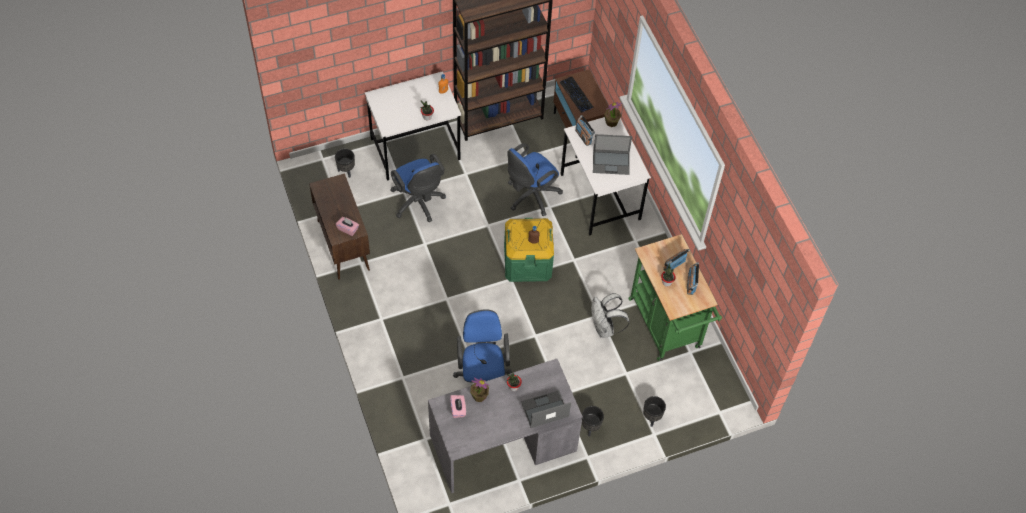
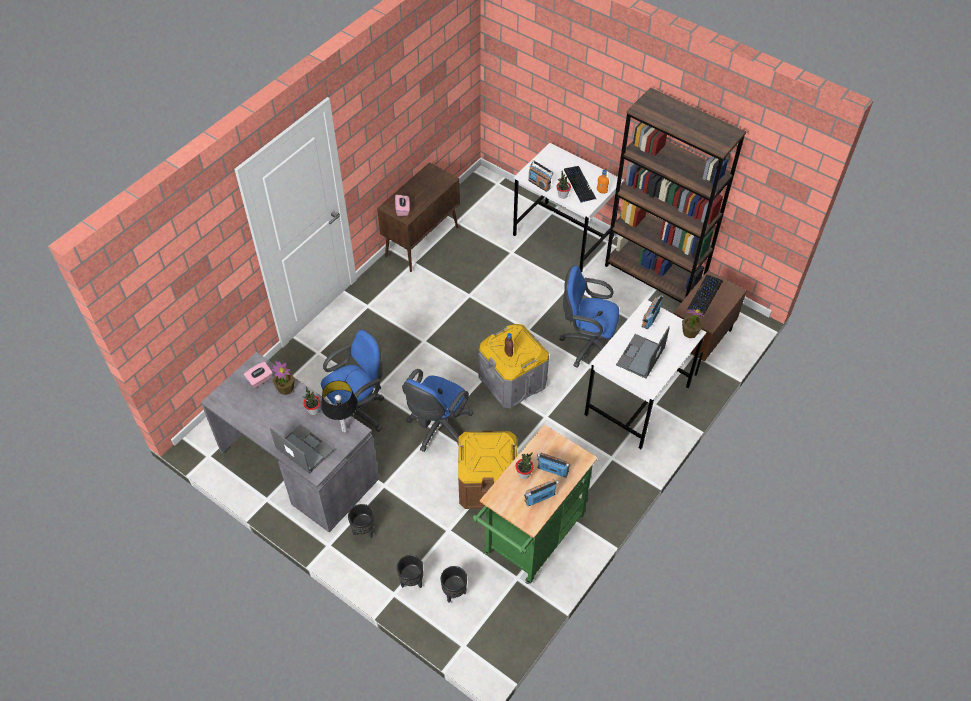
camera: 60 degrees right, 5 degrees down
black planter [335,148,355,178] -> black planter moved to [440,566,467,603]
blue office chair [390,154,446,222] -> blue office chair moved to [402,369,474,452]
green storage box [504,218,554,282] -> grey storage box [479,324,549,408]
white backpack [591,293,630,338] -> brown storage box [458,430,517,509]
laptop [593,134,632,175] -> laptop turned 60 degrees clockwise [616,326,670,379]
none -> table lamp [321,381,358,433]
none -> radio [528,160,553,192]
none -> keyboard [564,166,596,202]

